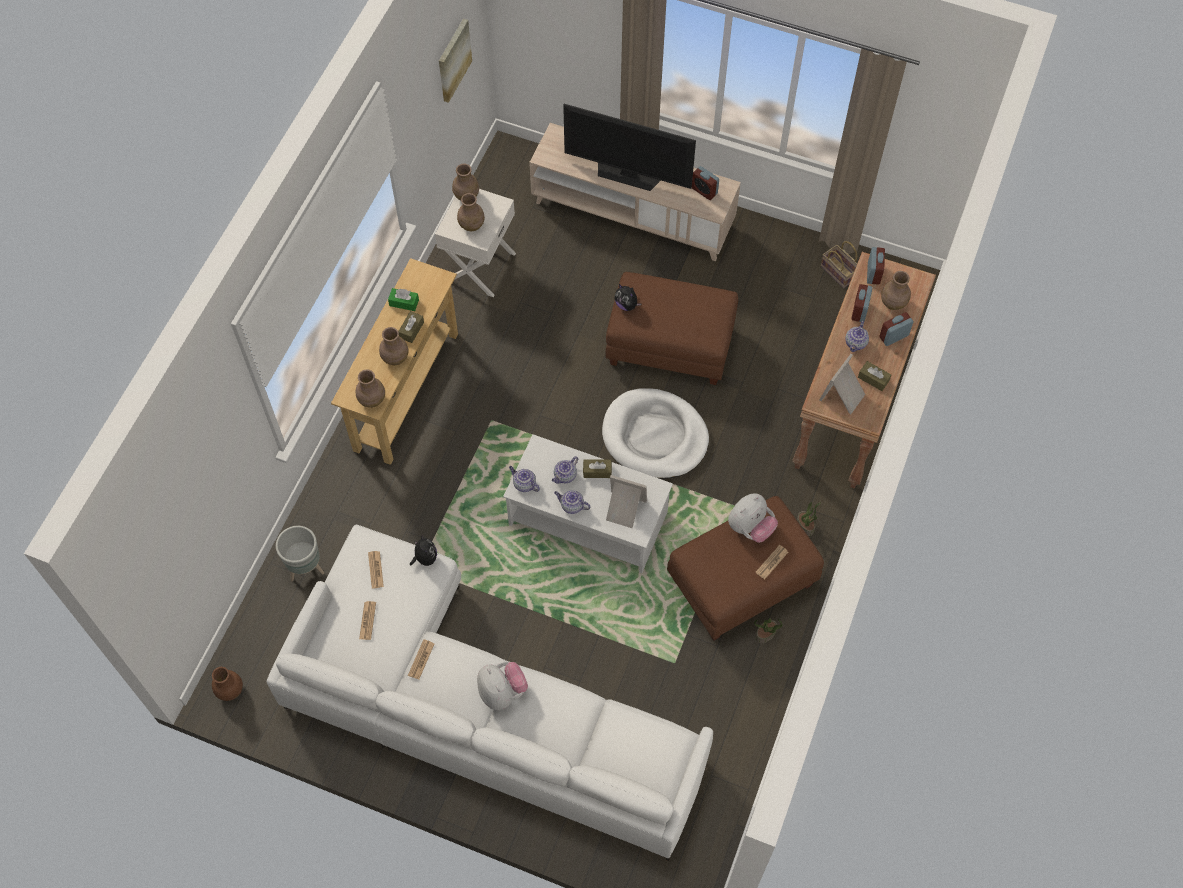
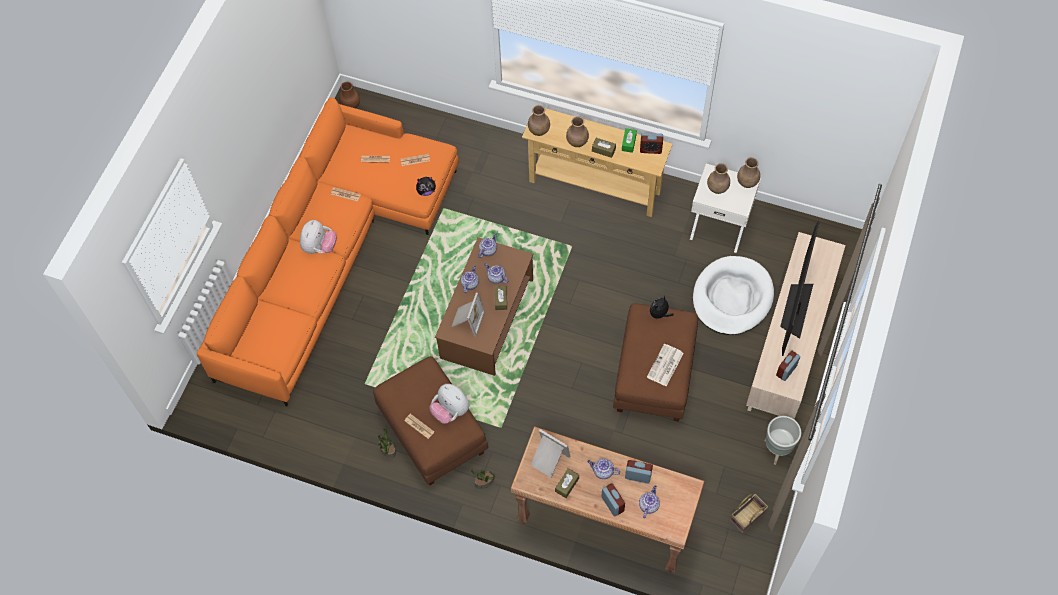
camera: 90 degrees right, 0 degrees up
white sofa [267,525,713,861] -> orange sofa [197,97,459,407]
grey planter [276,526,324,581] -> grey planter moved to [765,416,801,465]
picture [439,18,472,103] -> none
plush toy [477,662,528,710] -> plush toy turned 45 degrees counterclockwise [300,220,337,254]
white coffee table [503,434,673,573] -> brown coffee table [435,237,533,376]
white dog bed [602,388,709,479] -> white dog bed moved to [693,256,774,335]
alarm clock [867,247,885,285] -> alarm clock moved to [640,133,663,154]
brown vase [881,271,911,310] -> teapot [639,485,660,518]
none -> newspaper [647,344,684,387]

